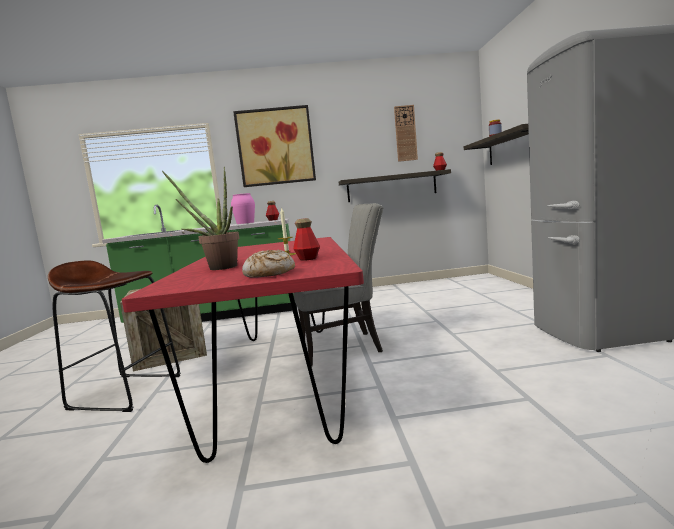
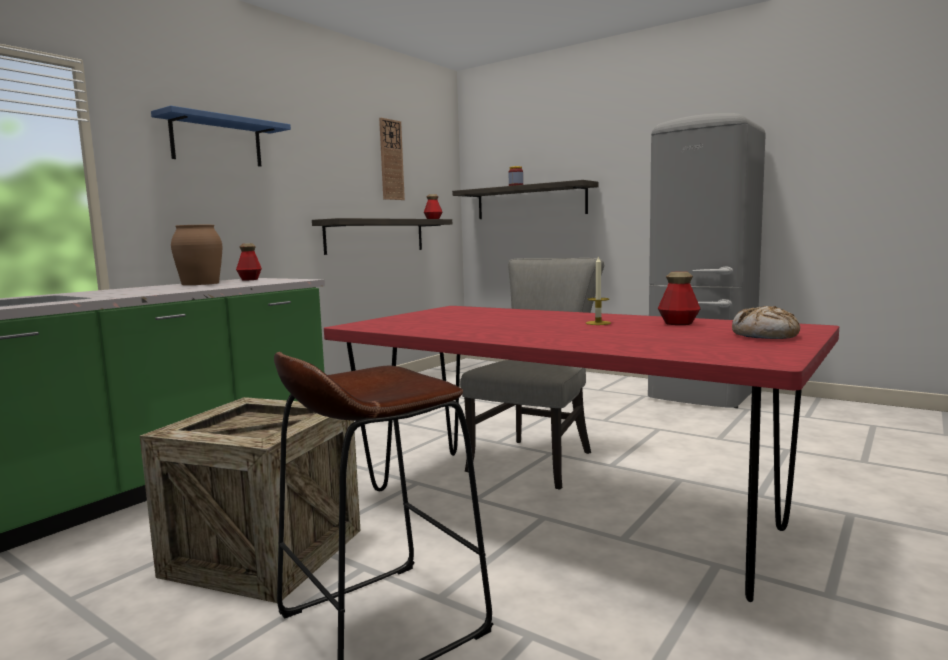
camera: 50 degrees left, 0 degrees up
potted plant [162,167,239,270] -> none
pink vase [231,193,255,224] -> brown vase [171,225,222,285]
picture [233,105,316,187] -> blue shelf [151,106,291,167]

